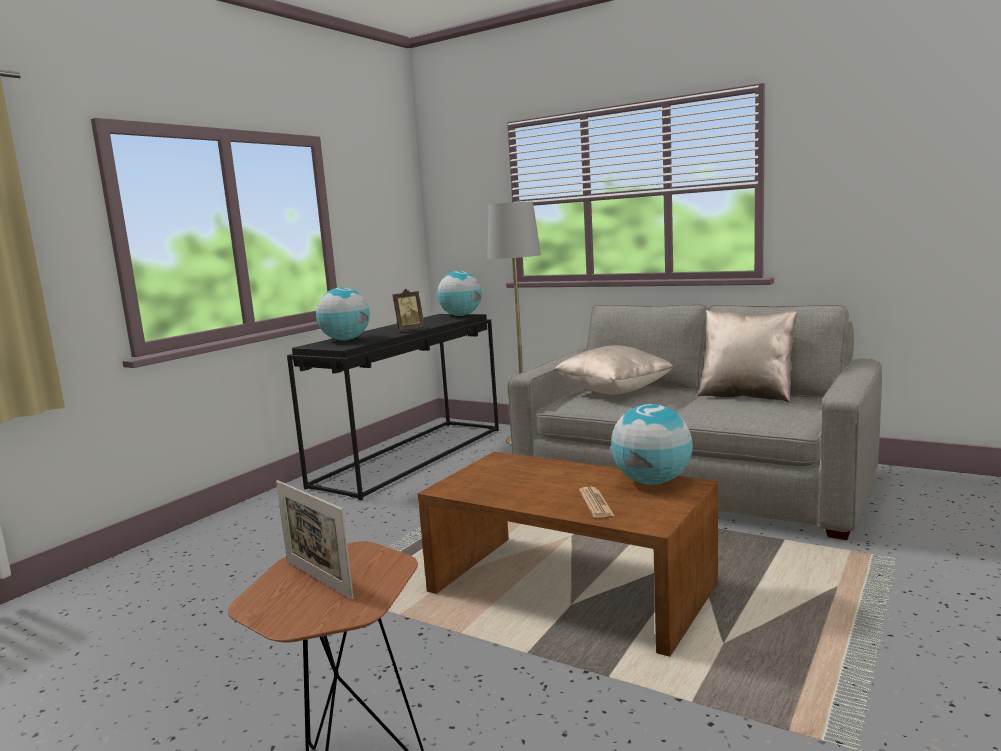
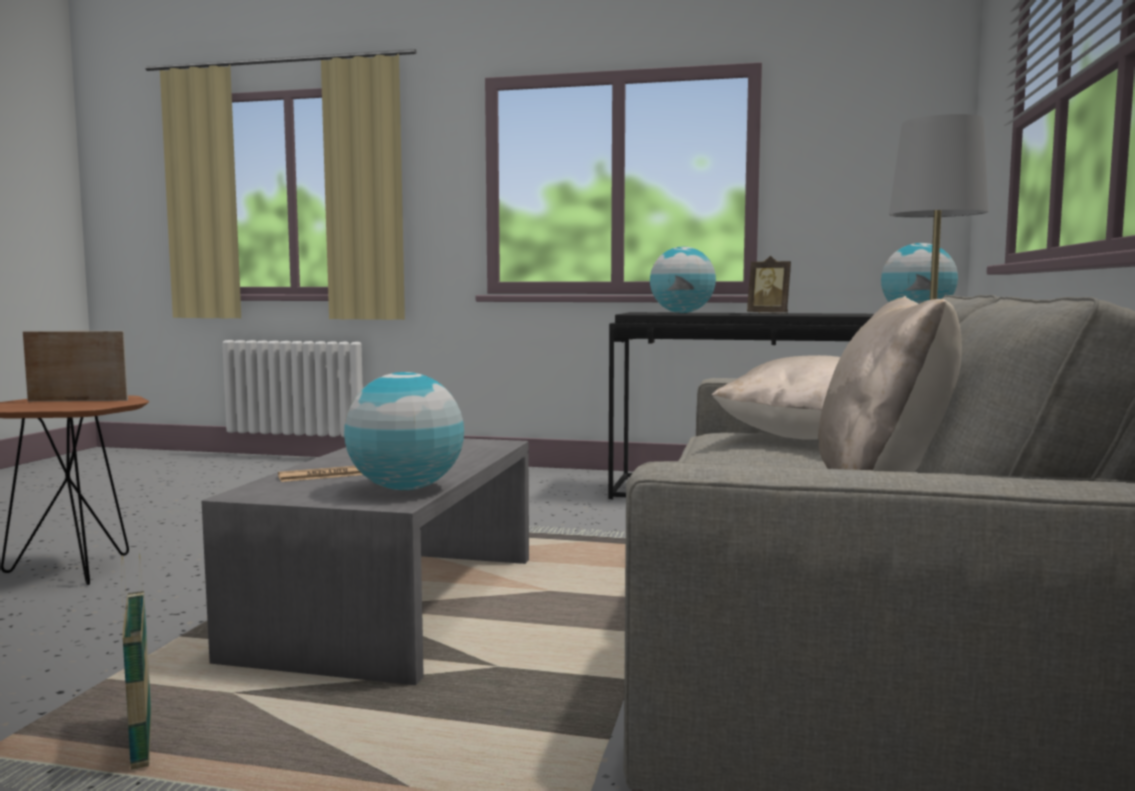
camera: 70 degrees right, 5 degrees down
picture frame [276,480,353,600] -> picture frame turned 60 degrees clockwise [23,331,128,401]
brown coffee table [418,452,718,657] -> grey coffee table [201,438,529,685]
none -> basket [121,553,151,770]

